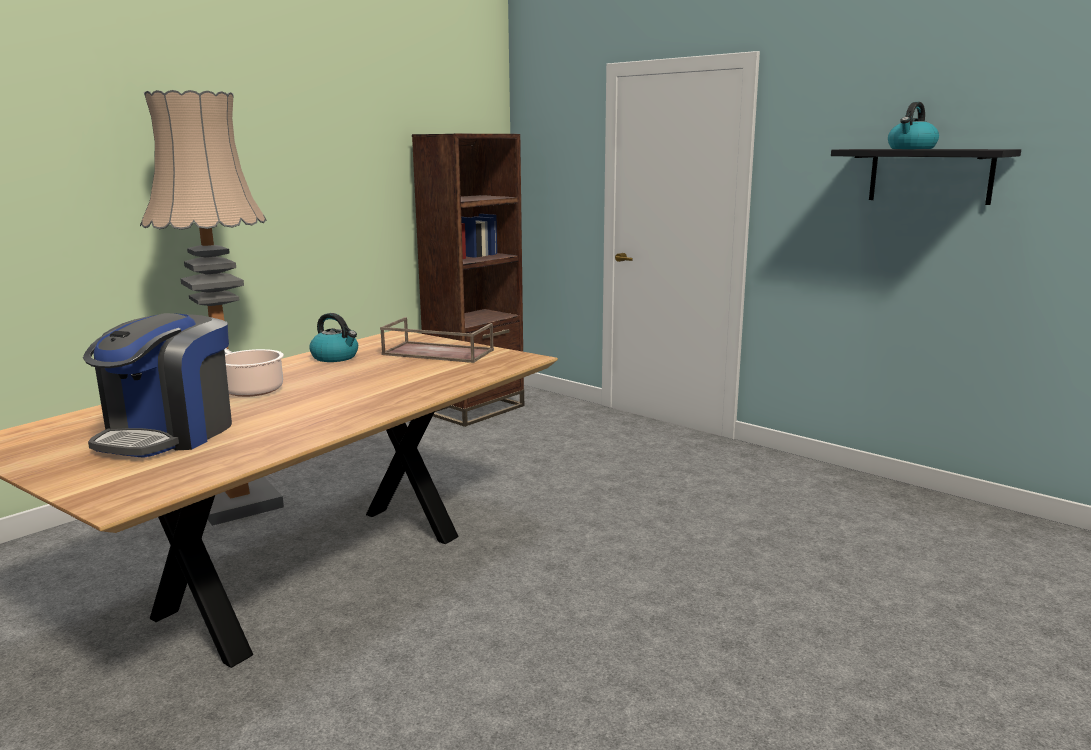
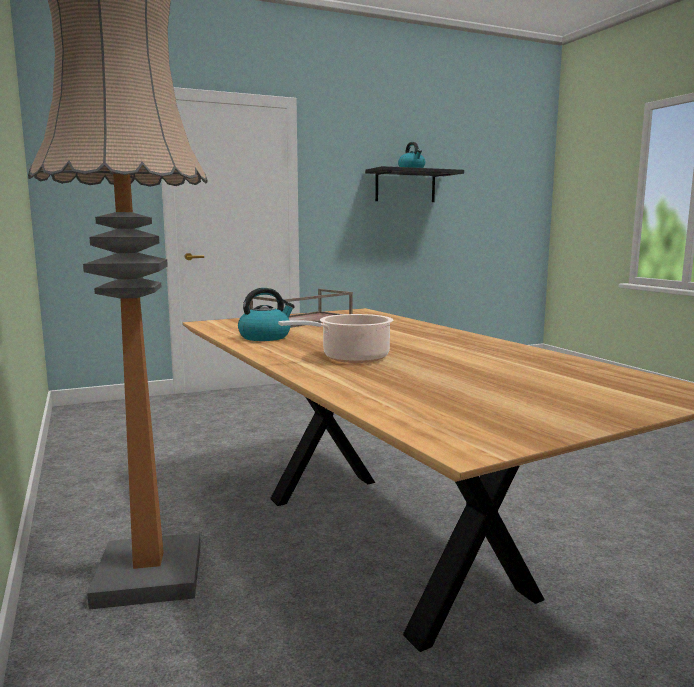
camera: 65 degrees left, 5 degrees down
coffee machine [83,313,232,458] -> none
brown bookcase [412,134,524,427] -> none

